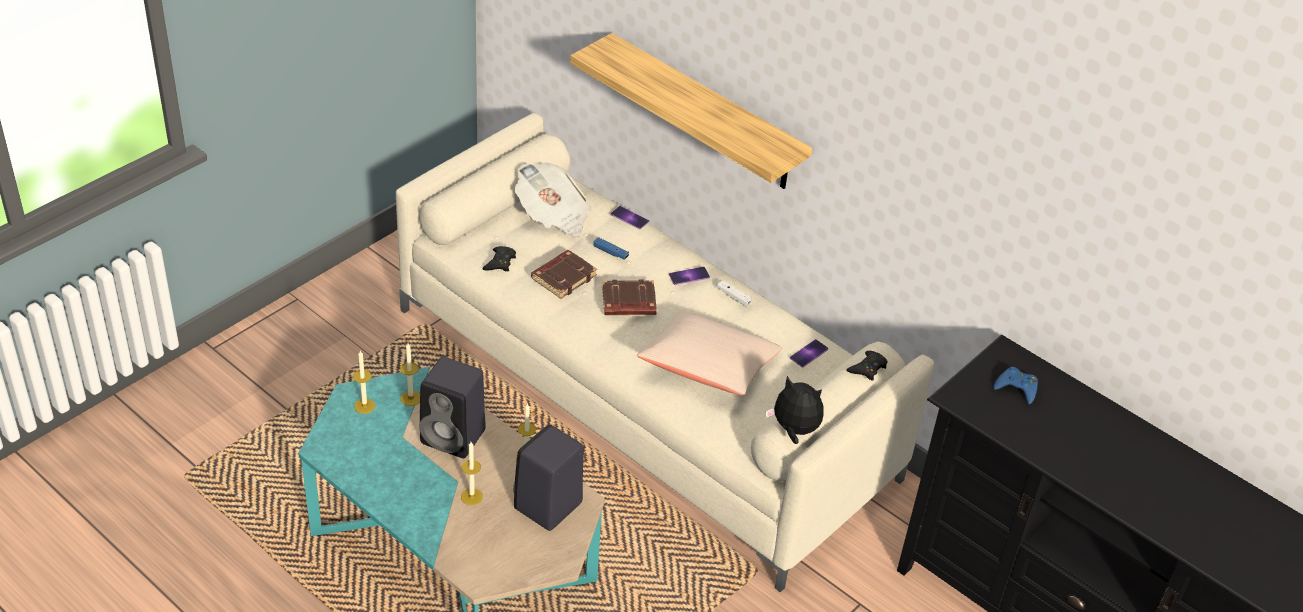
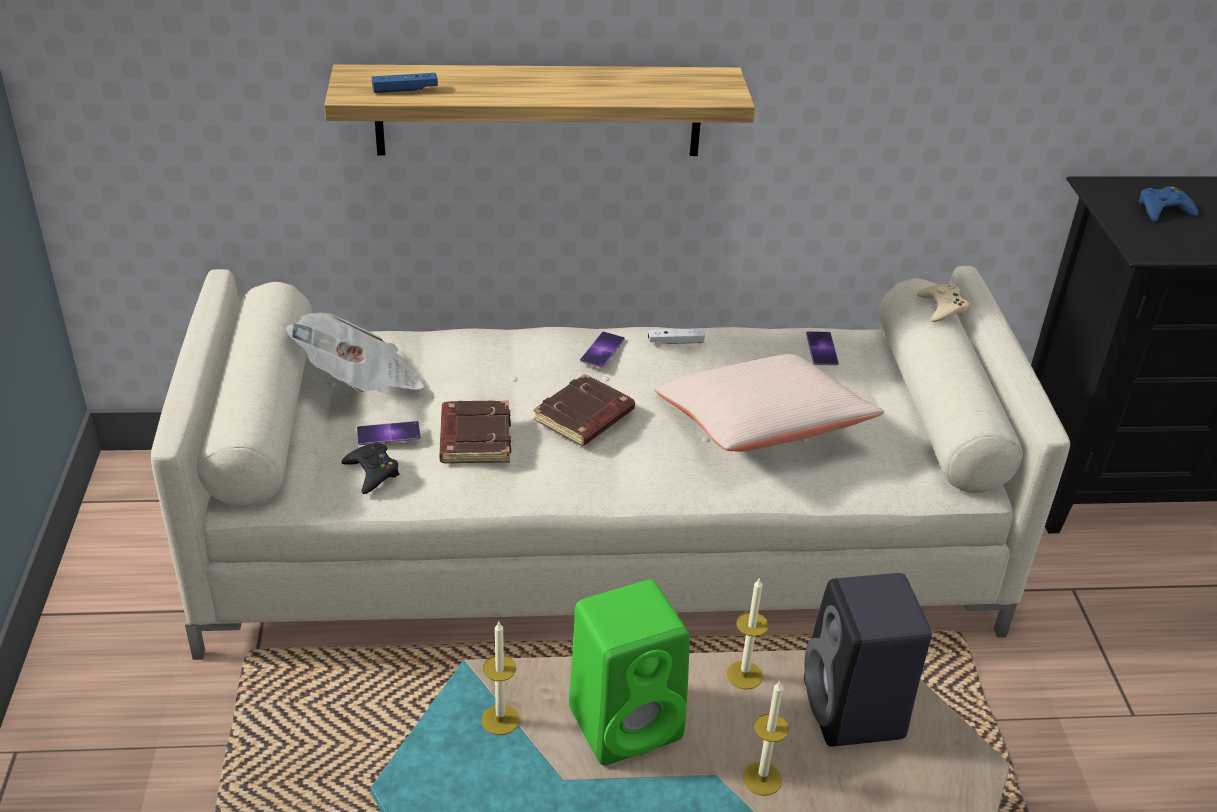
camera: 45 degrees left, 5 degrees down
candle [353,351,375,414] -> none
black speaker [419,357,486,459] -> green speaker [569,579,690,765]
blue game controller [593,237,629,260] -> blue game controller moved to [371,73,438,93]
phone [611,206,649,229] -> phone moved to [357,421,421,445]
plush toy [766,376,824,444] -> none
black game controller [846,351,888,381] -> beige game controller [917,283,969,322]

